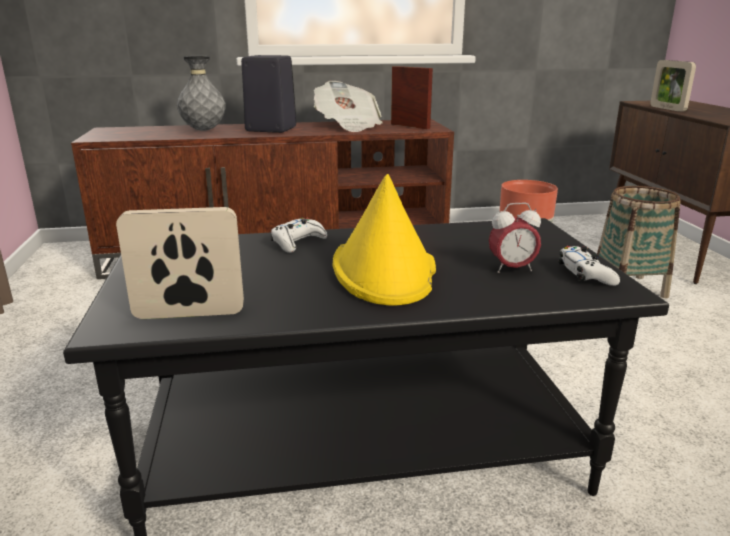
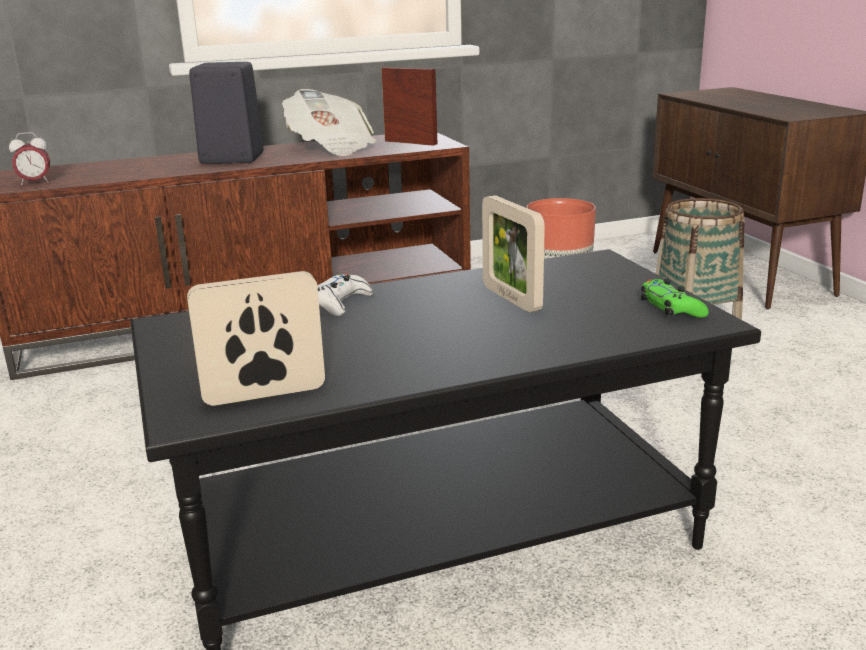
camera: 10 degrees left, 0 degrees up
grey vase [177,56,225,131] -> none
yellow hat [333,174,436,306] -> none
alarm clock [489,203,541,273] -> alarm clock moved to [9,132,50,185]
white game controller [558,246,620,286] -> green game controller [641,279,709,318]
picture frame [650,60,696,112] -> picture frame moved to [482,195,545,313]

